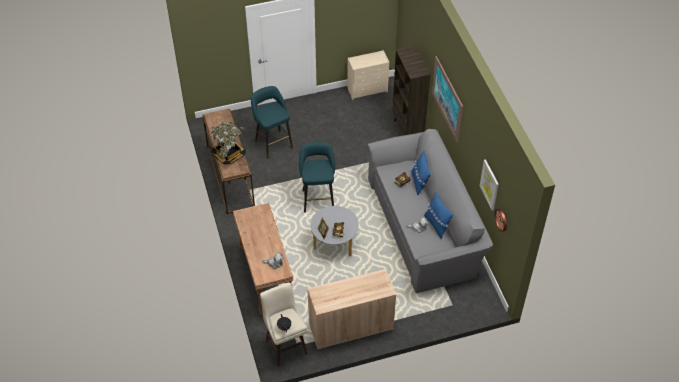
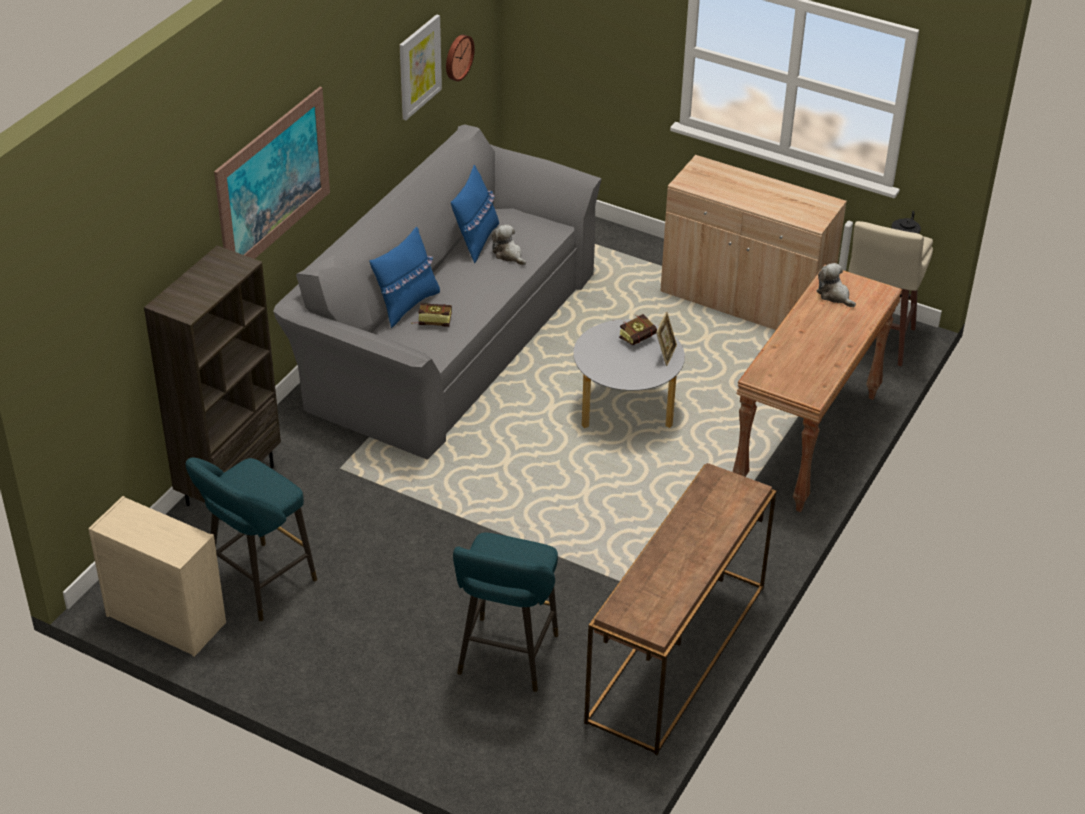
camera: 135 degrees left, 10 degrees down
potted plant [211,121,246,165] -> none
turquoise stool [299,142,335,213] -> turquoise stool moved to [186,457,317,621]

